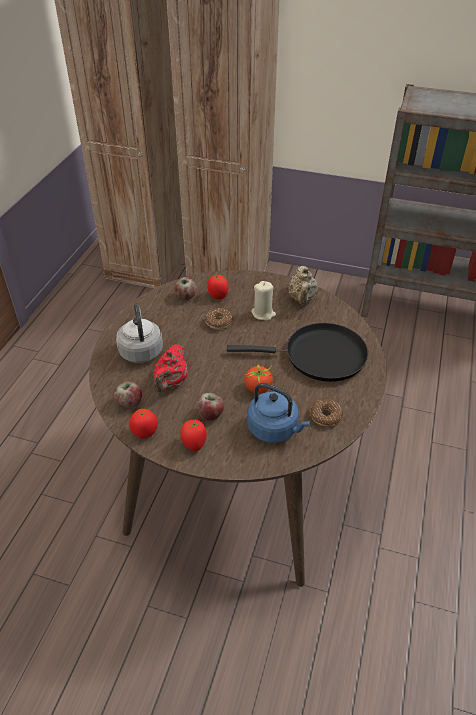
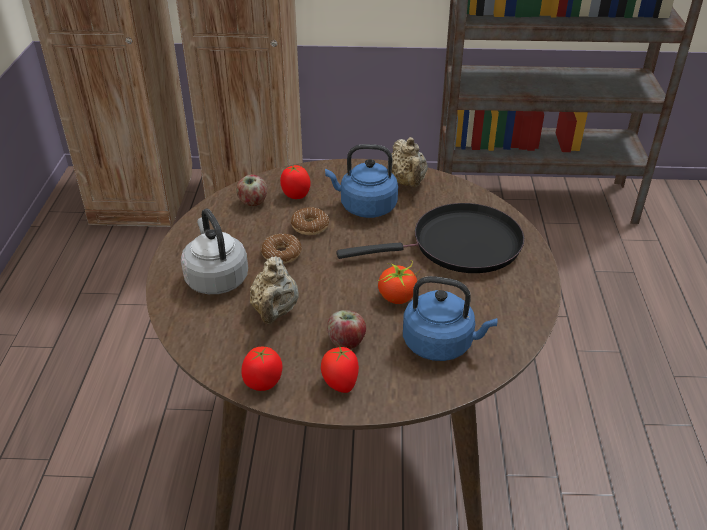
camera: 15 degrees left, 5 degrees down
apple [113,381,142,408] -> none
red teapot [153,344,188,392] -> beige teapot [250,256,299,324]
beige candle [251,281,276,321] -> blue kettle [325,144,398,218]
donut [310,399,343,427] -> donut moved to [261,234,302,264]

